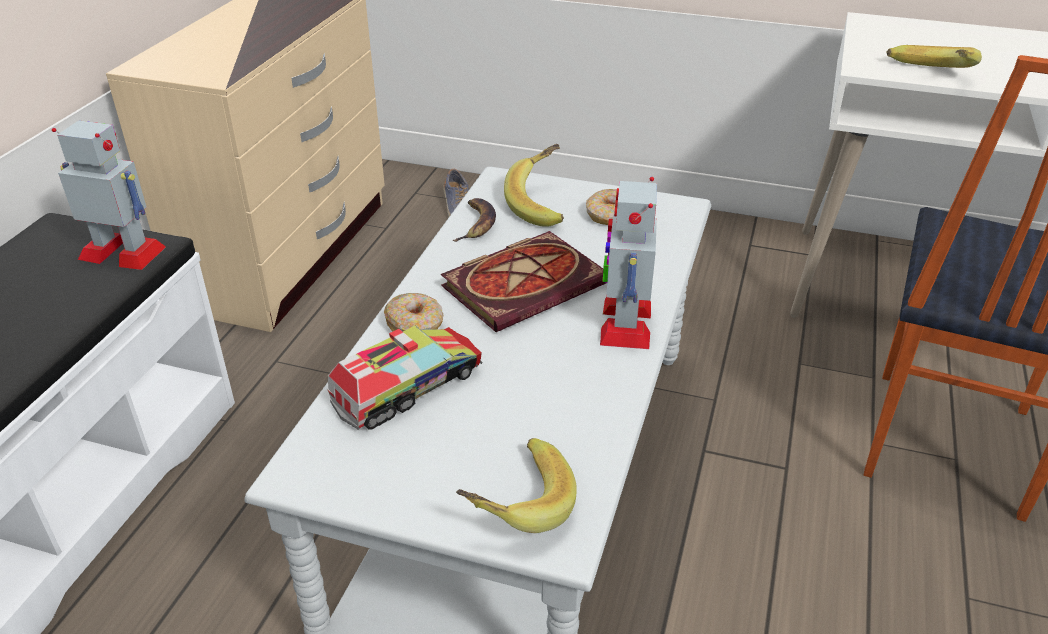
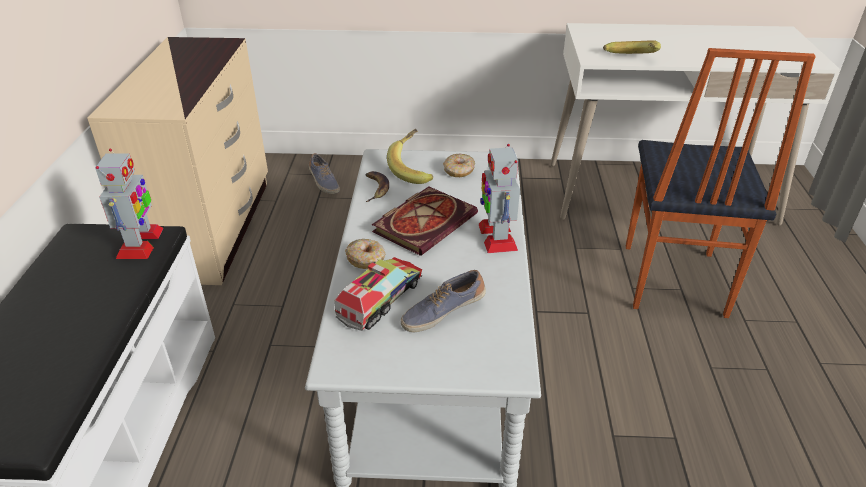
camera: 15 degrees left, 0 degrees up
toy robot [52,120,166,270] -> toy robot turned 90 degrees clockwise [95,149,164,259]
banana [456,438,577,533] -> none
none -> shoe [401,270,486,332]

